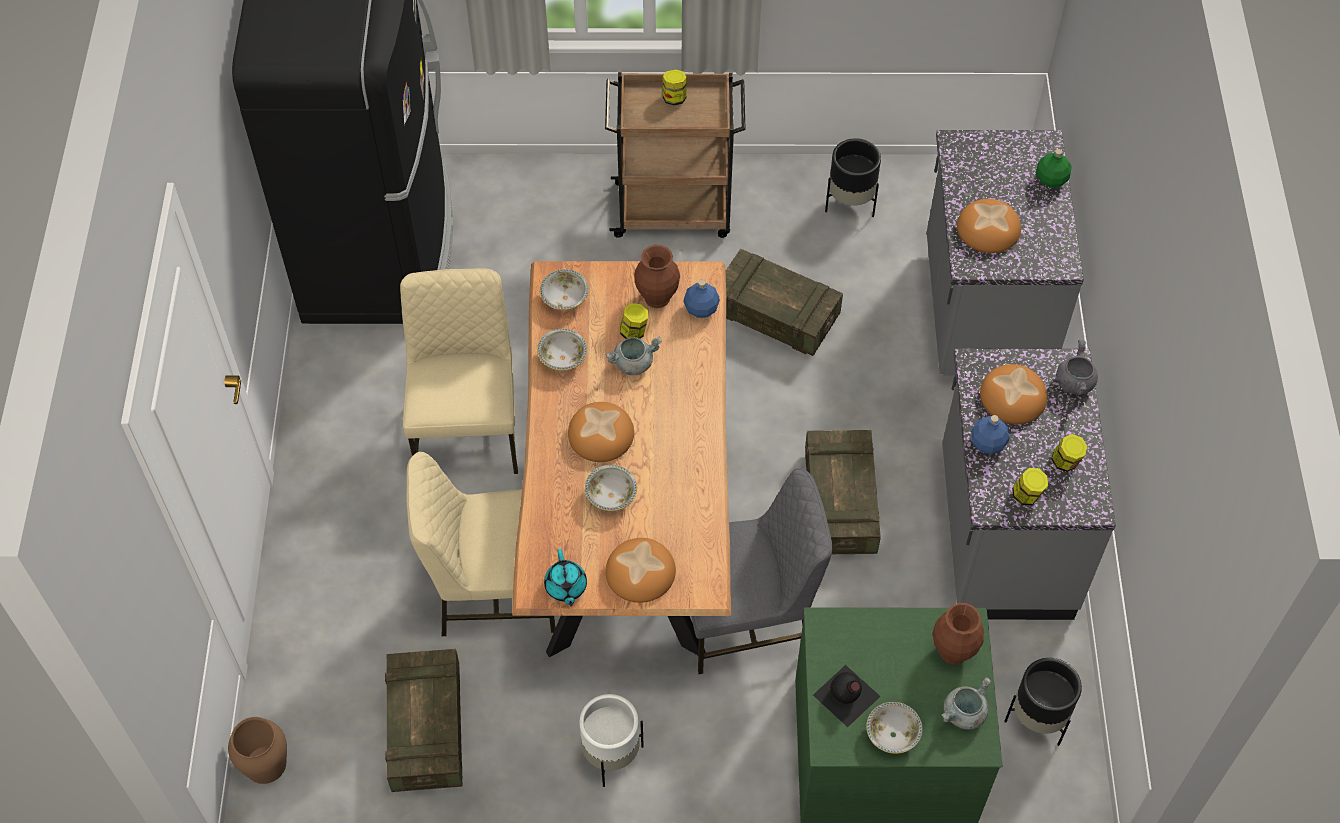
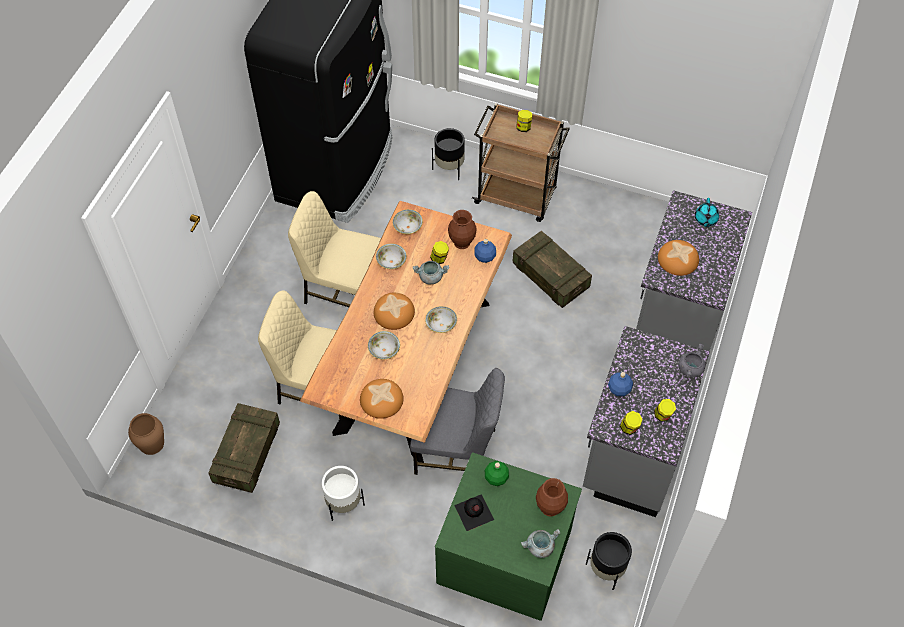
camera: 20 degrees right, 0 degrees up
beige chair [400,268,518,474] -> beige chair turned 90 degrees counterclockwise [288,191,381,307]
turquoise teapot [544,549,587,606] -> turquoise teapot moved to [695,198,719,227]
crate [805,430,881,554] -> none
black planter [825,138,881,217] -> black planter moved to [432,128,465,180]
bowl [866,702,922,754] -> bowl moved to [425,306,457,333]
bread [980,364,1047,424] -> none
green bottle [1036,149,1072,188] -> green bottle moved to [485,461,509,486]

